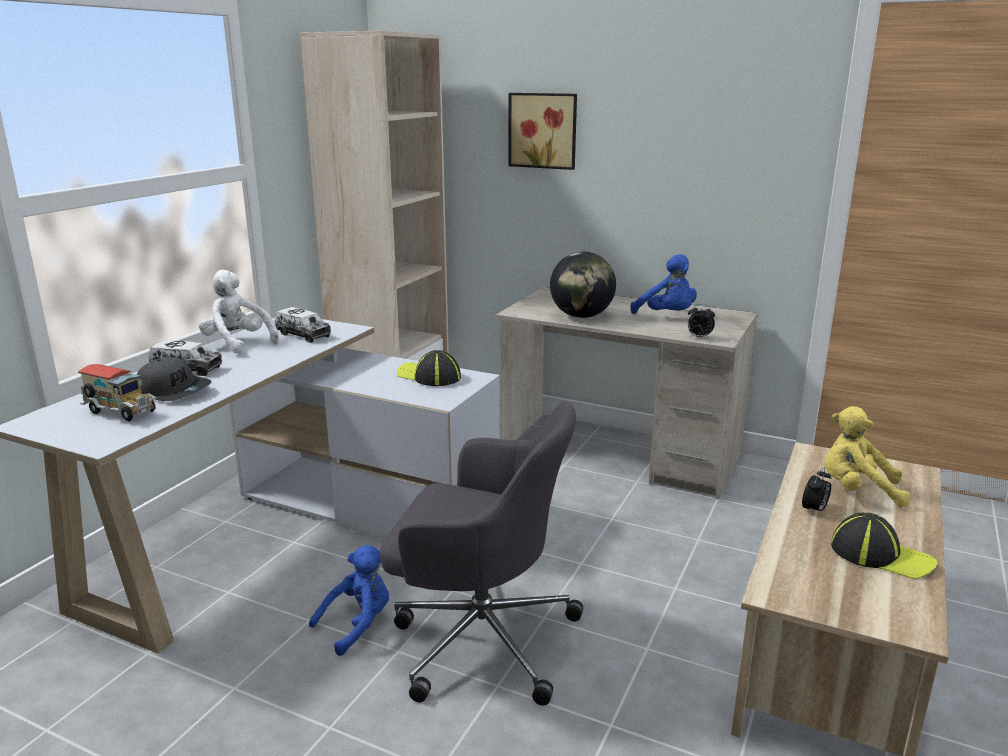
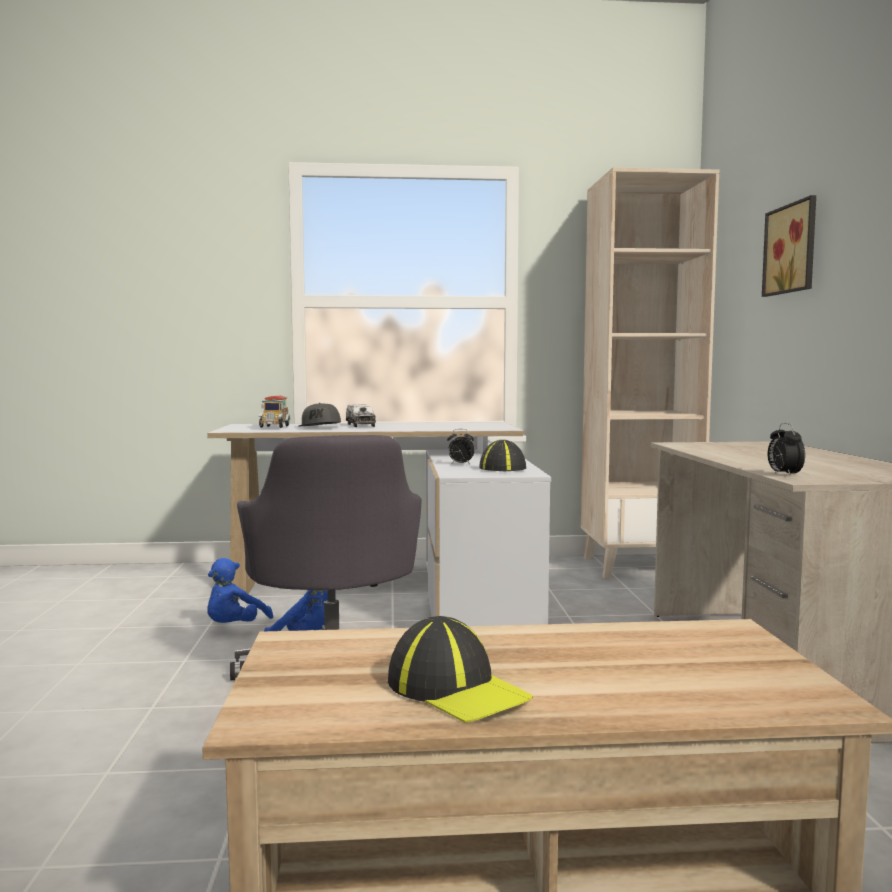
camera: 60 degrees right, 15 degrees down
white plush toy [199,270,279,354] -> none
toy truck [275,307,331,343] -> none
globe [550,252,616,318] -> none
blue plush toy [630,254,697,314] -> blue plush toy moved to [207,558,273,623]
alarm clock [802,468,831,516] -> alarm clock moved to [447,429,475,464]
yellow plush toy [825,406,911,507] -> none
cap [831,512,937,579] -> cap turned 45 degrees counterclockwise [388,616,532,723]

